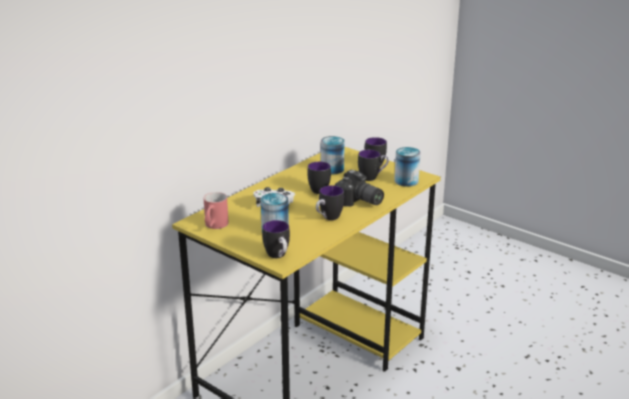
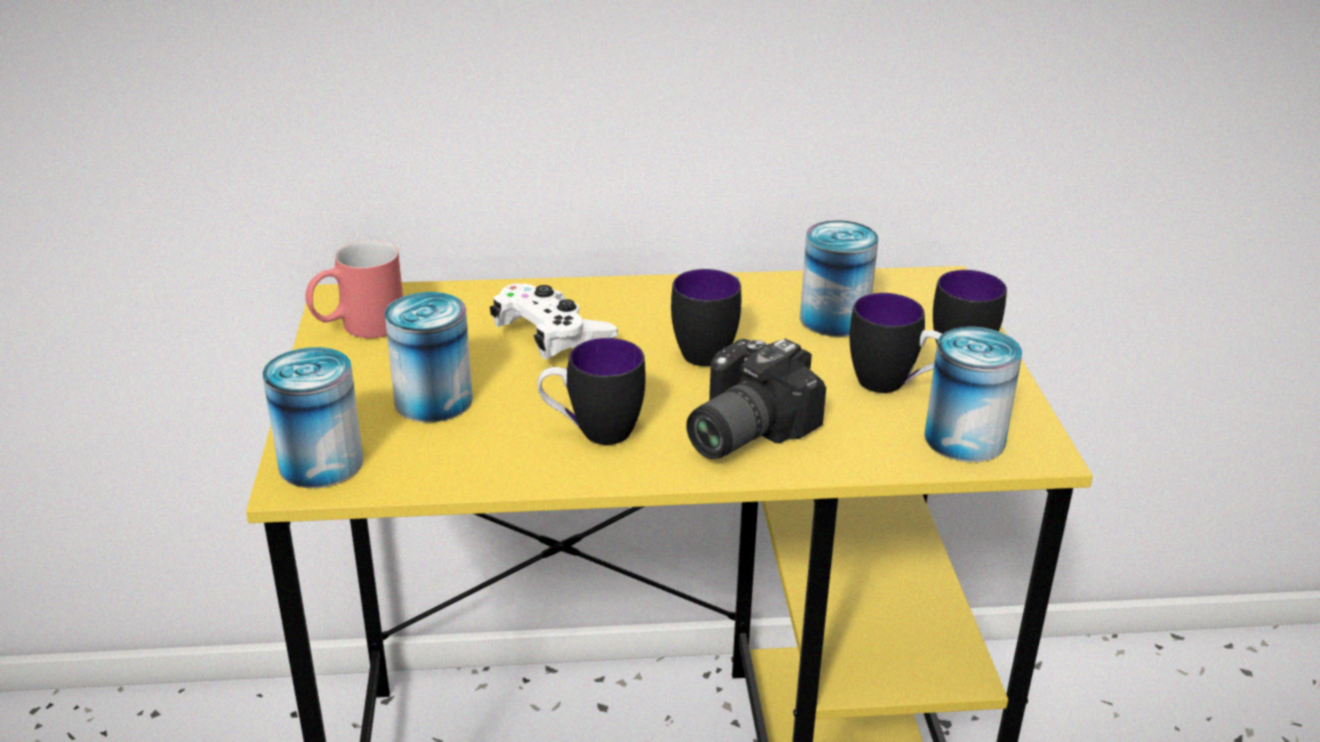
camera: 45 degrees right, 5 degrees up
mug [262,220,290,258] -> can [263,347,363,488]
camera [334,170,384,207] -> camera turned 45 degrees clockwise [686,338,826,459]

